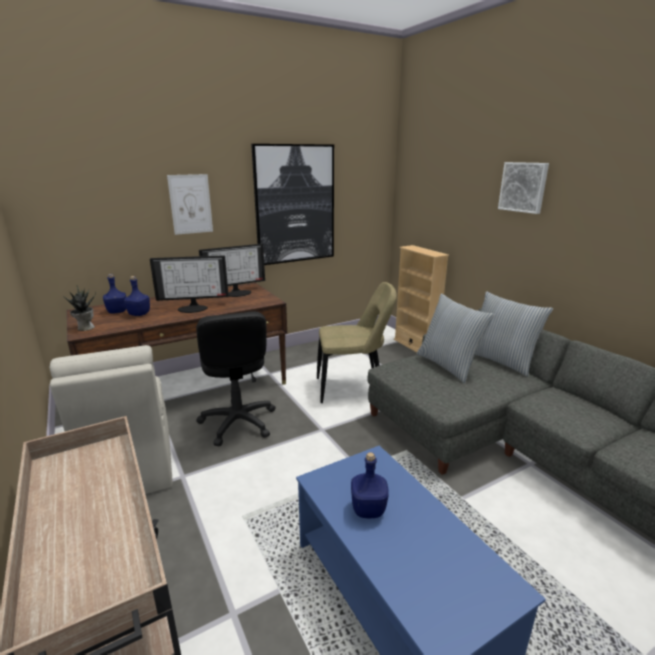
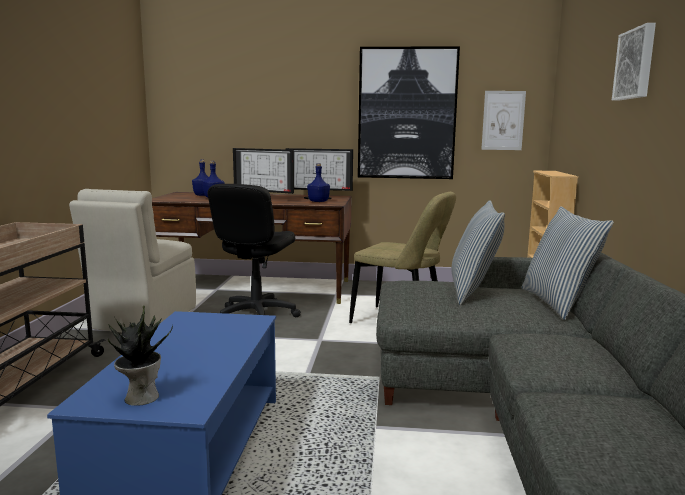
camera: 35 degrees right, 10 degrees down
potted plant [63,286,96,331] -> potted plant moved to [108,305,173,406]
picture [167,174,213,235] -> picture moved to [481,91,526,150]
blue bottle [351,452,389,518] -> blue bottle moved to [307,163,330,202]

